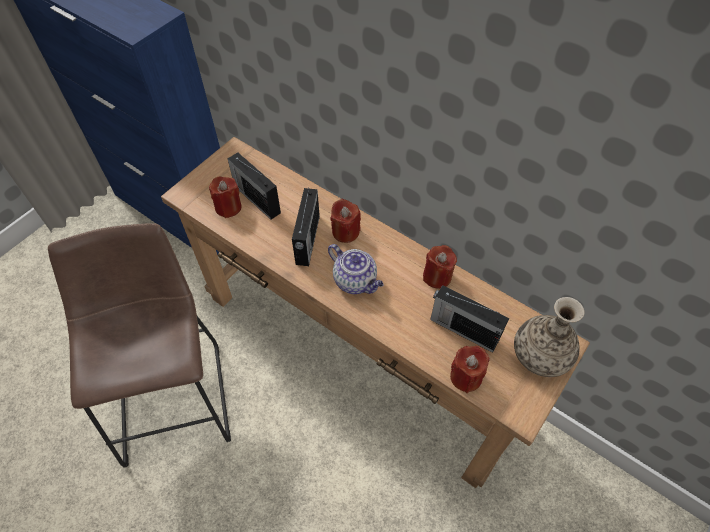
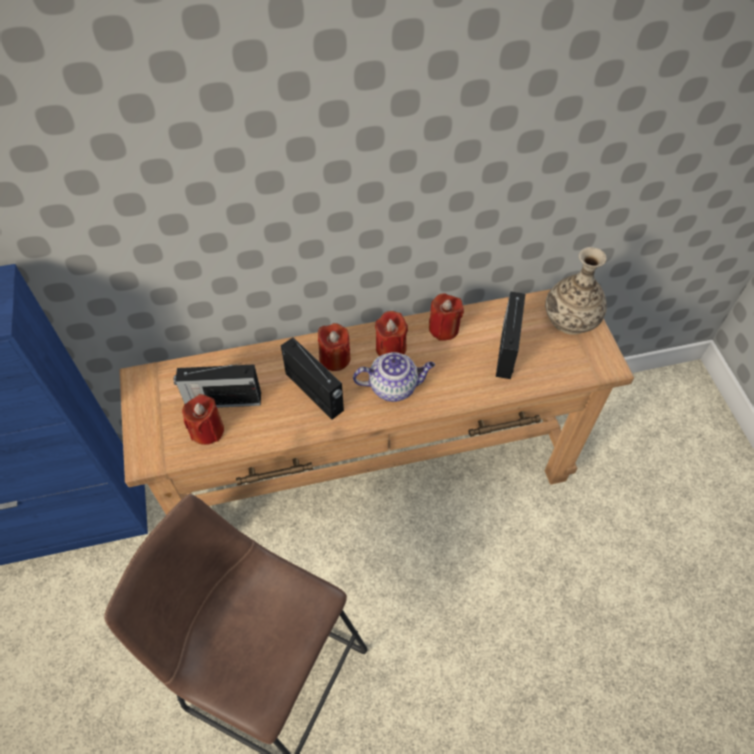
camera: 50 degrees left, 0 degrees up
radio [430,285,509,352] -> radio turned 120 degrees clockwise [496,291,525,379]
red candle [450,346,490,393] -> red candle moved to [375,311,408,356]

